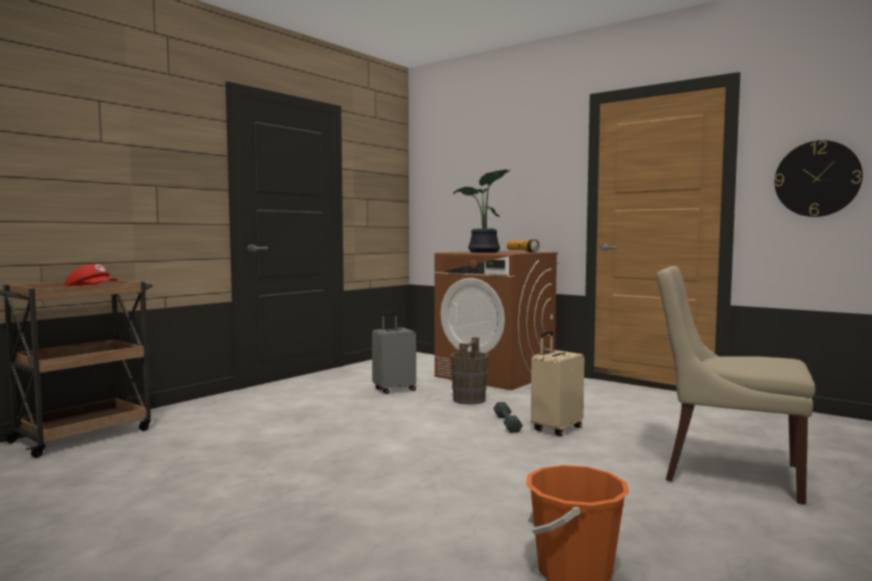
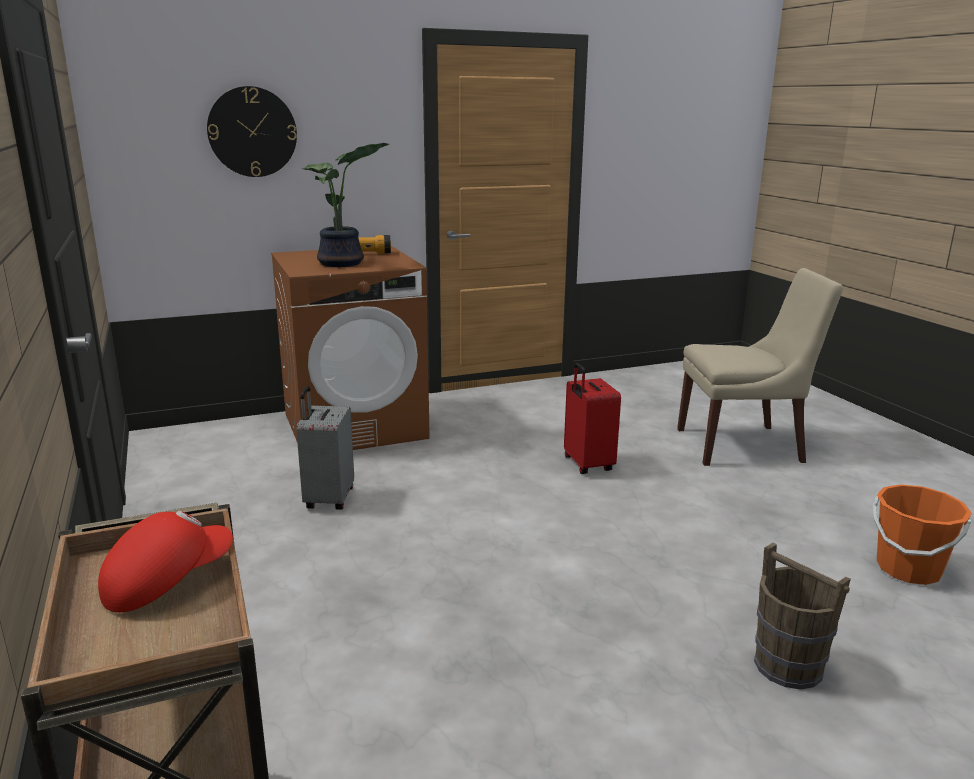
camera: 60 degrees left, 15 degrees up
brown bucket [450,337,489,405] -> brown bucket moved to [754,543,851,690]
grey dumbbell [493,402,523,433] -> none
beige suitcase [531,331,585,436] -> red suitcase [564,363,621,474]
beige chair [656,266,815,504] -> beige chair turned 150 degrees counterclockwise [677,268,843,466]
wall clock [775,140,863,217] -> wall clock moved to [207,86,297,177]

